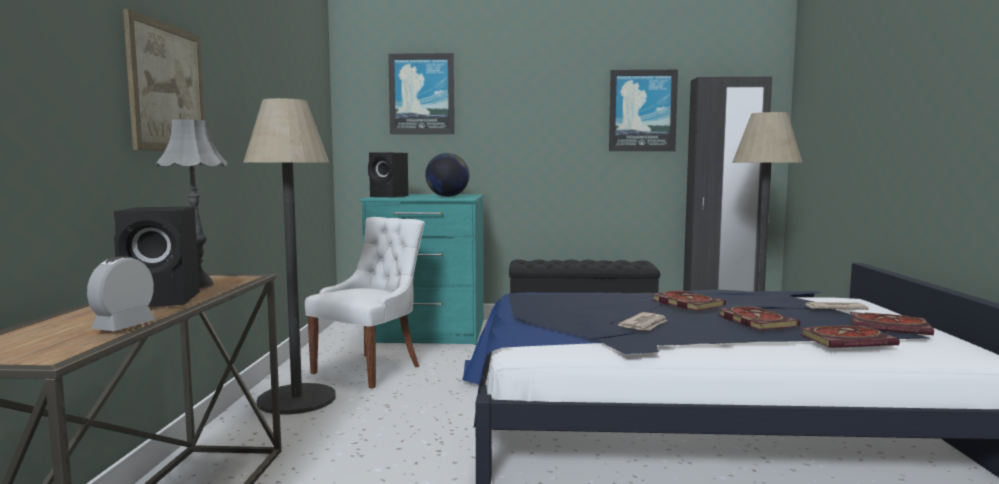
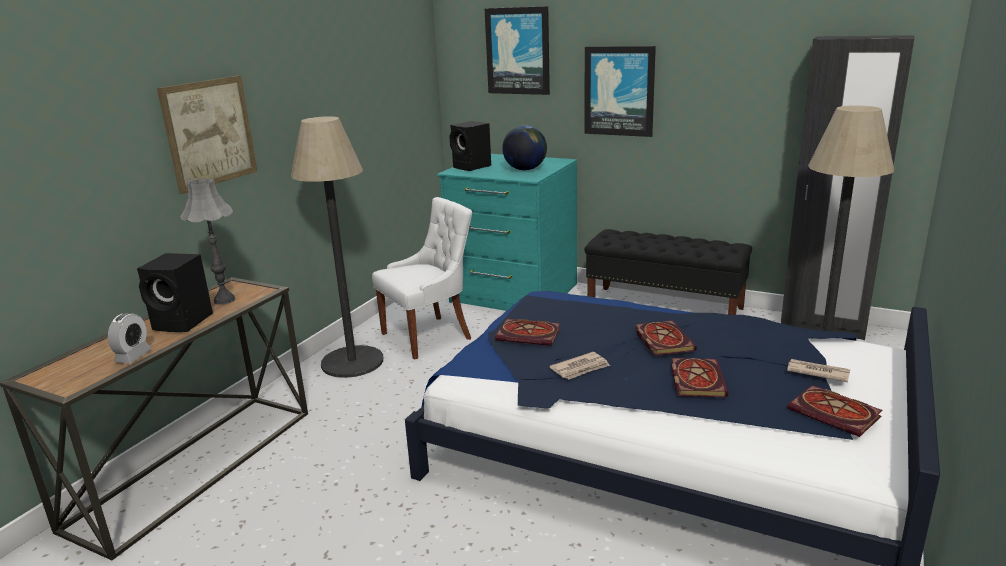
camera: 25 degrees right, 15 degrees up
alarm clock [87,256,156,331] -> alarm clock turned 150 degrees clockwise [108,313,152,363]
picture [609,70,678,151] -> picture moved to [585,46,656,137]
book [799,325,900,348] -> book moved to [495,319,561,346]

